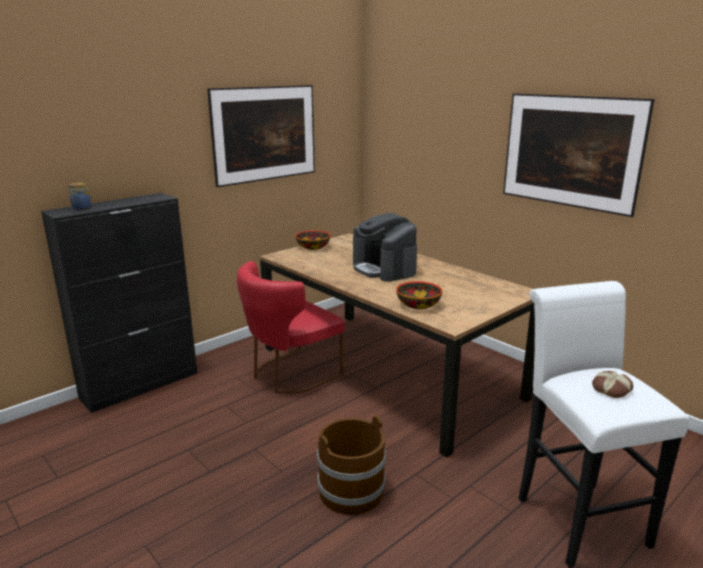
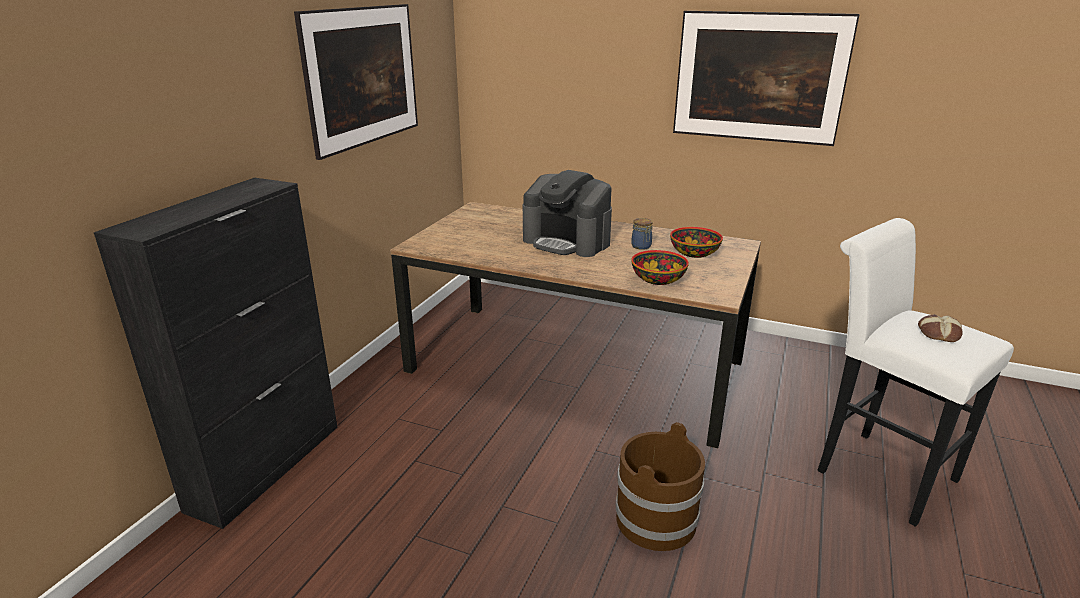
camera: 25 degrees left, 5 degrees up
jar [69,182,91,210] -> jar moved to [631,218,653,250]
red chair [237,261,345,393] -> none
bowl [295,230,330,250] -> bowl moved to [670,227,723,258]

